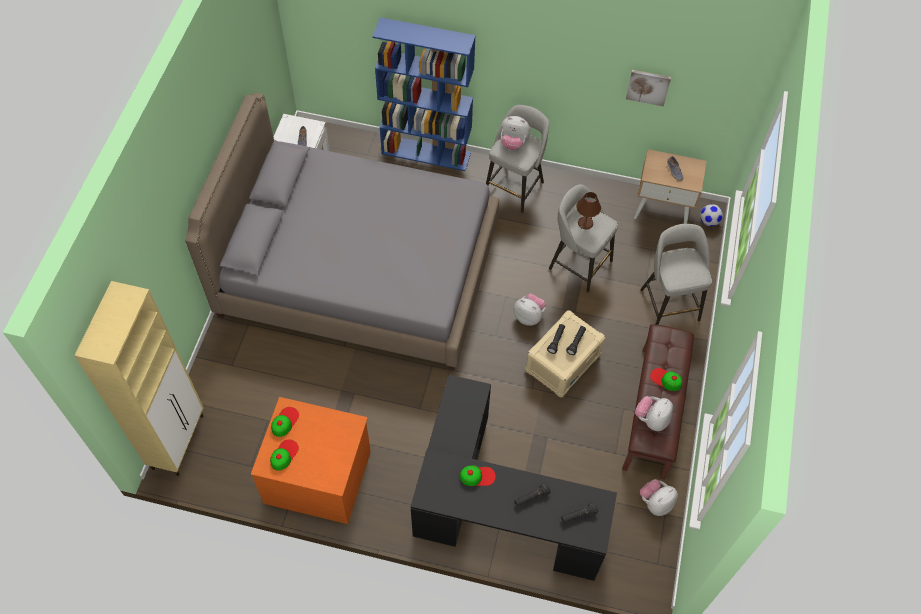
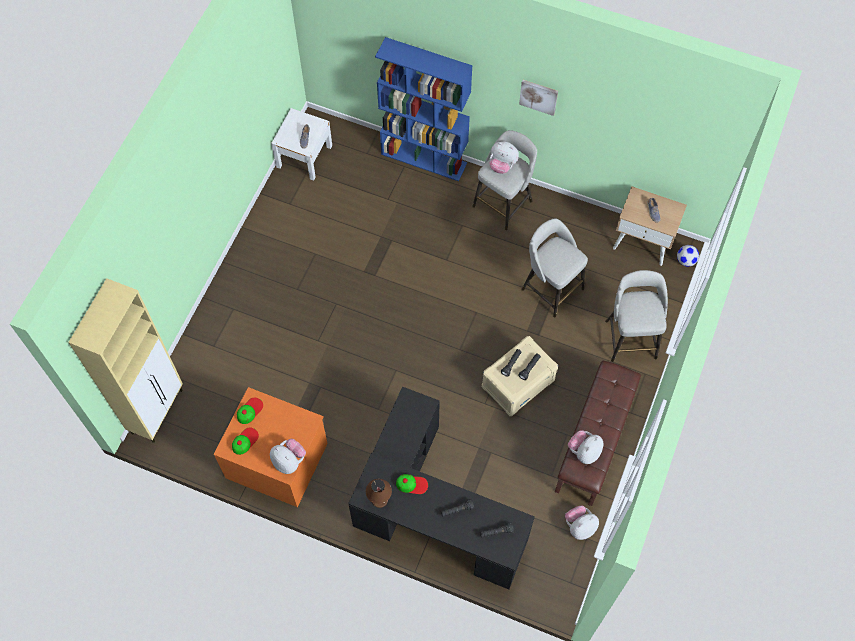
camera: 10 degrees right, 5 degrees up
grey bed [185,93,499,370] -> none
plush toy [514,294,546,326] -> plush toy moved to [270,439,306,474]
brown table lamp [576,192,601,229] -> brown table lamp moved to [366,479,392,508]
picture [626,70,671,106] -> picture moved to [519,80,558,116]
cap [650,368,682,391] -> none

